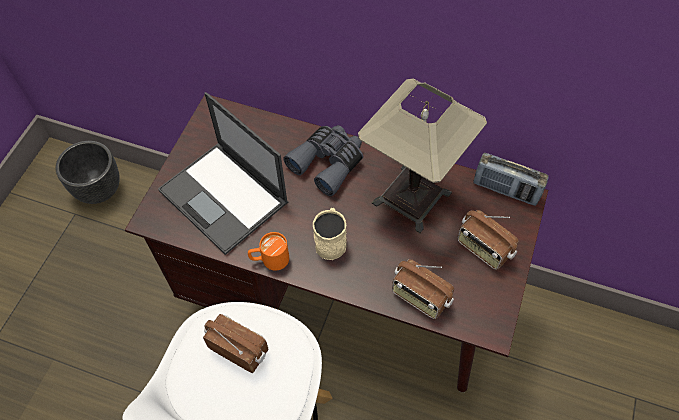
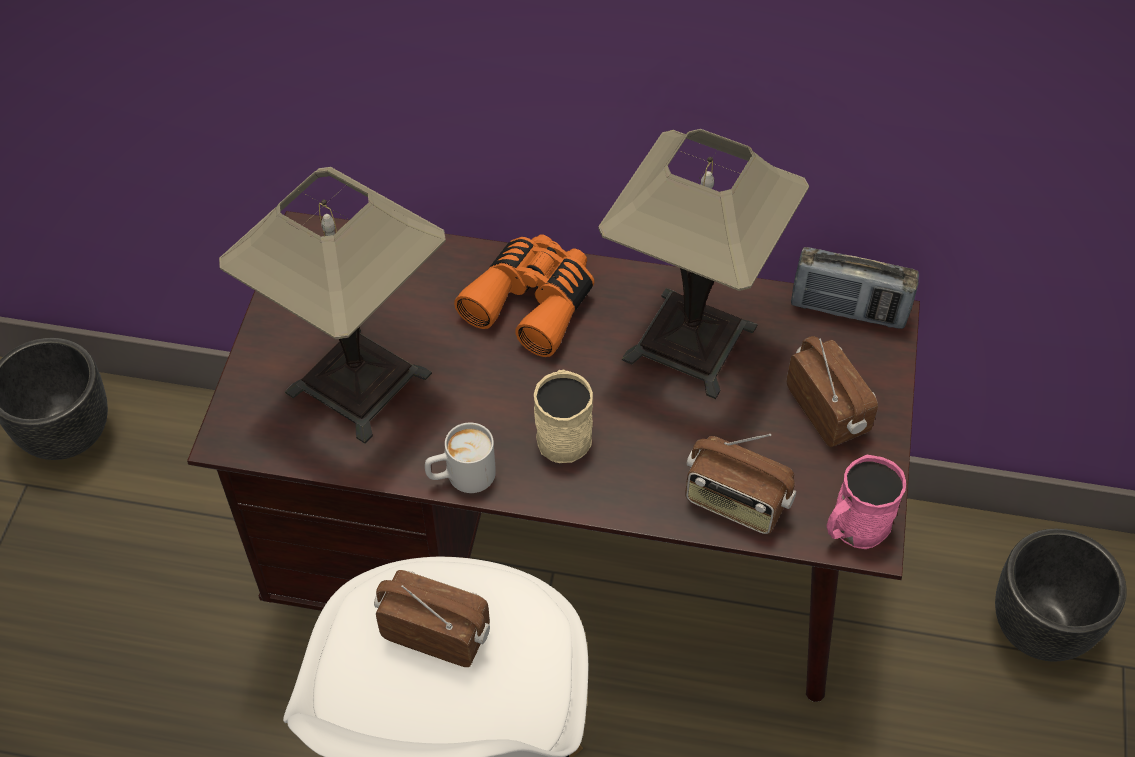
camera: 10 degrees left, 5 degrees down
laptop [158,92,288,255] -> table lamp [219,167,446,444]
orange mug [248,232,289,271] -> white mug [425,423,496,493]
grey binoculars [283,125,363,196] -> orange binoculars [454,235,594,357]
radio [457,210,519,270] -> radio turned 150 degrees counterclockwise [787,336,878,447]
none -> pink mug [827,455,906,549]
none -> black planter [995,529,1127,662]

